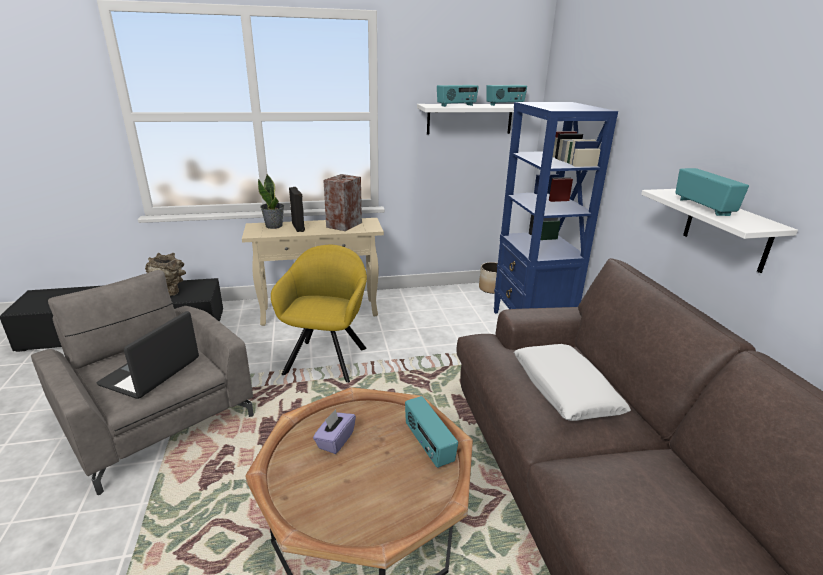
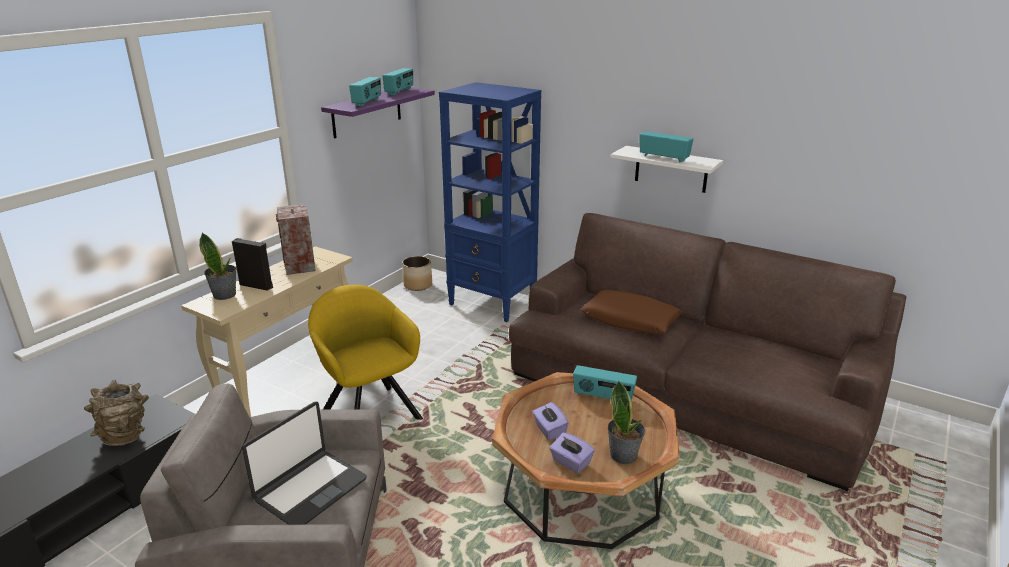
camera: 45 degrees left, 0 degrees up
laptop [97,311,199,399] -> laptop turned 120 degrees counterclockwise [242,402,367,525]
white shelf [417,104,514,135] -> purple shelf [321,88,435,138]
white pillow [514,344,631,421] -> brown pillow [581,290,682,334]
none -> purple tissue box [549,433,595,473]
none -> potted plant [607,381,645,464]

